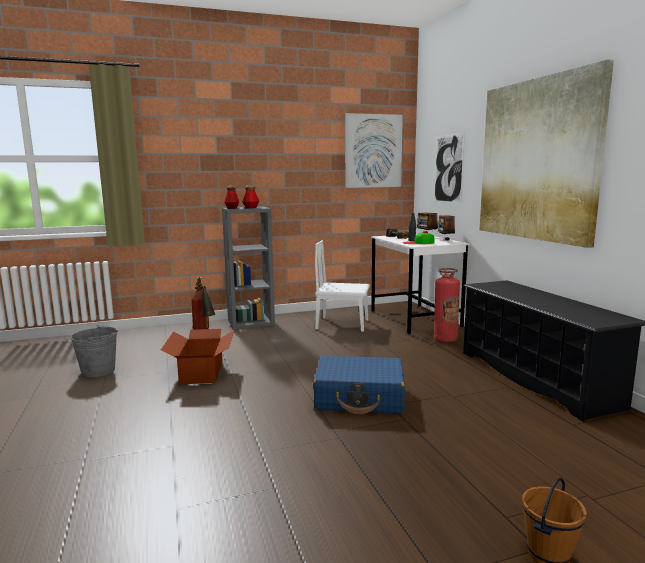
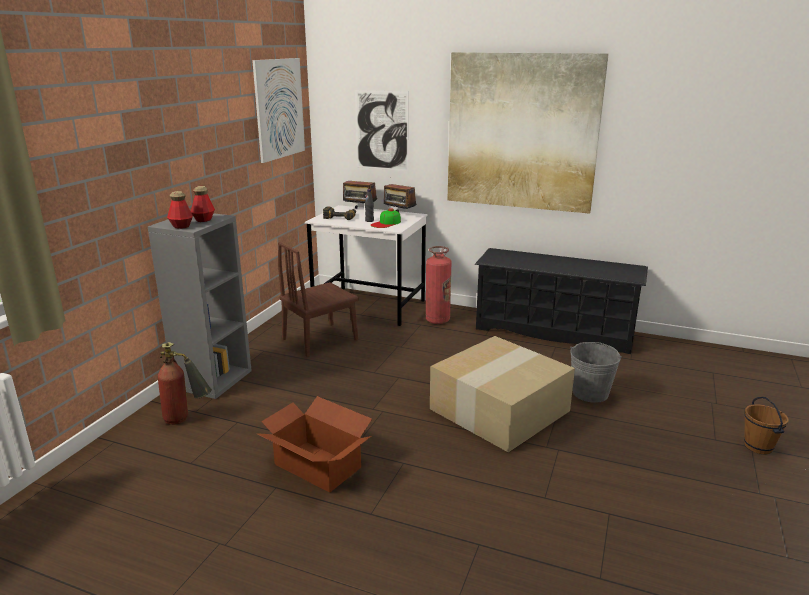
camera: 50 degrees left, 10 degrees up
grey bucket [70,325,118,377] -> grey bucket moved to [570,342,622,403]
blue suitcase [313,355,405,414] -> cardboard box [430,336,575,452]
white chair [315,240,370,332] -> brown chair [278,242,359,357]

